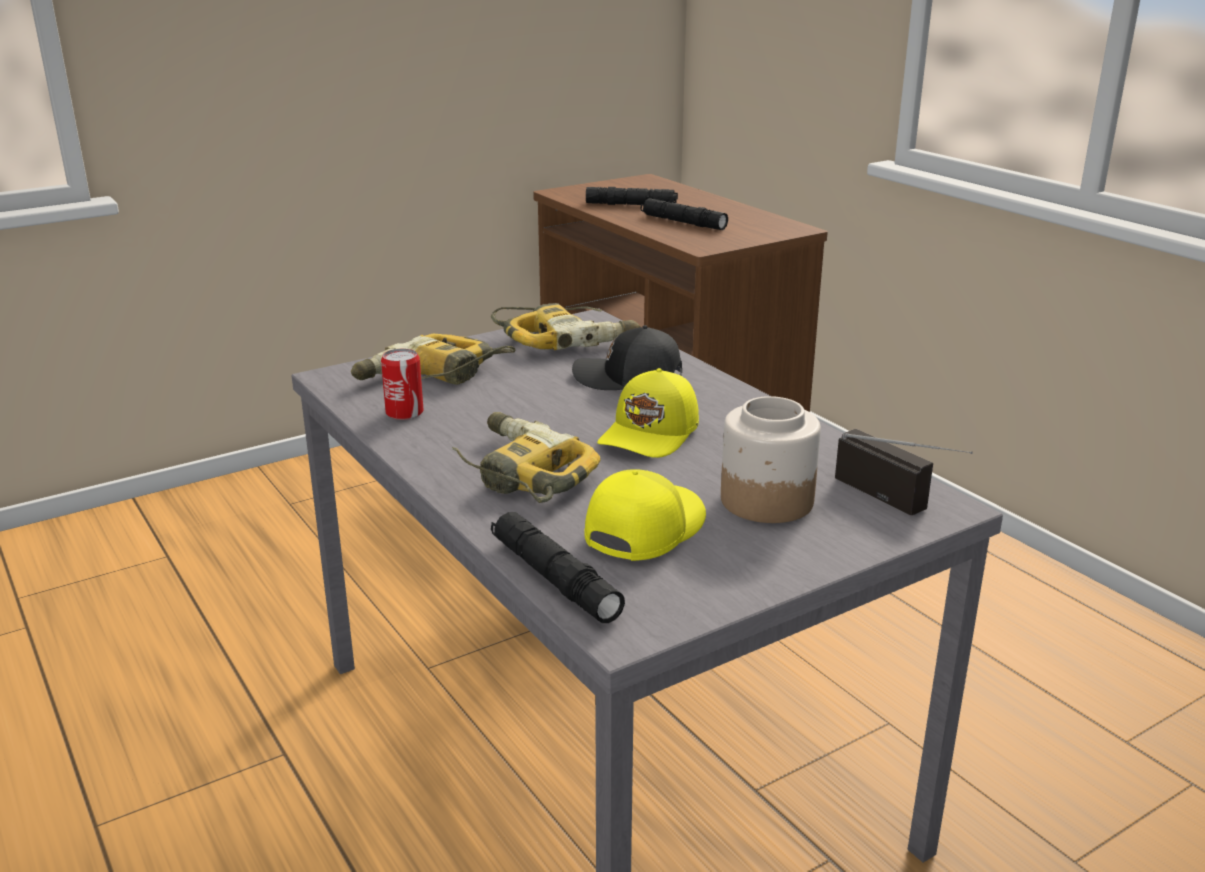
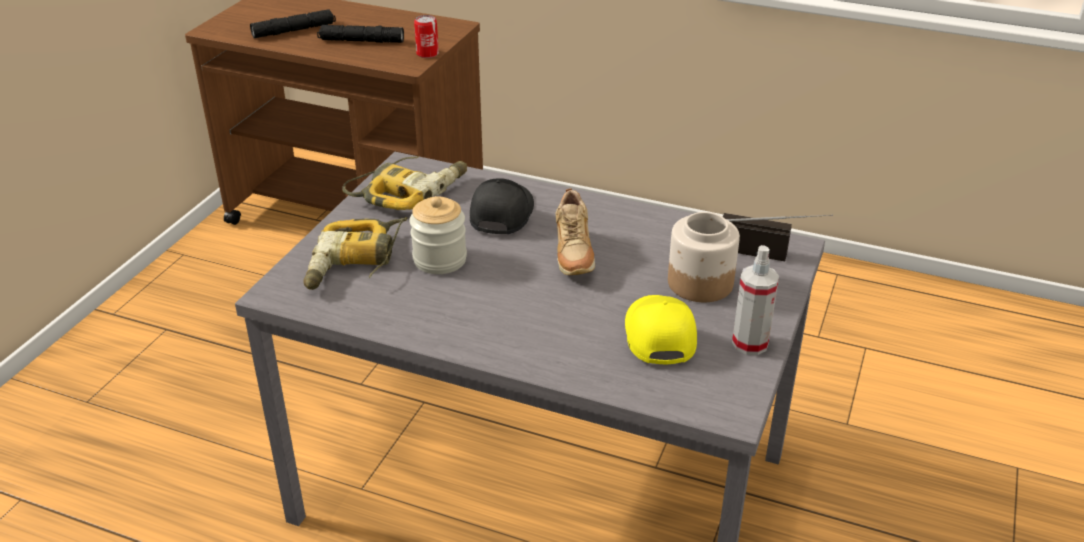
camera: 35 degrees left, 10 degrees up
can [381,349,424,420] -> can moved to [414,15,439,58]
power drill [452,412,601,503] -> none
black flashlight [491,512,625,623] -> none
black cap [572,325,682,390] -> black cap turned 120 degrees clockwise [470,178,534,234]
yellow cap [597,368,699,458] -> beige shoe [556,188,595,275]
none -> jar [409,196,467,274]
none -> spray bottle [732,245,779,355]

